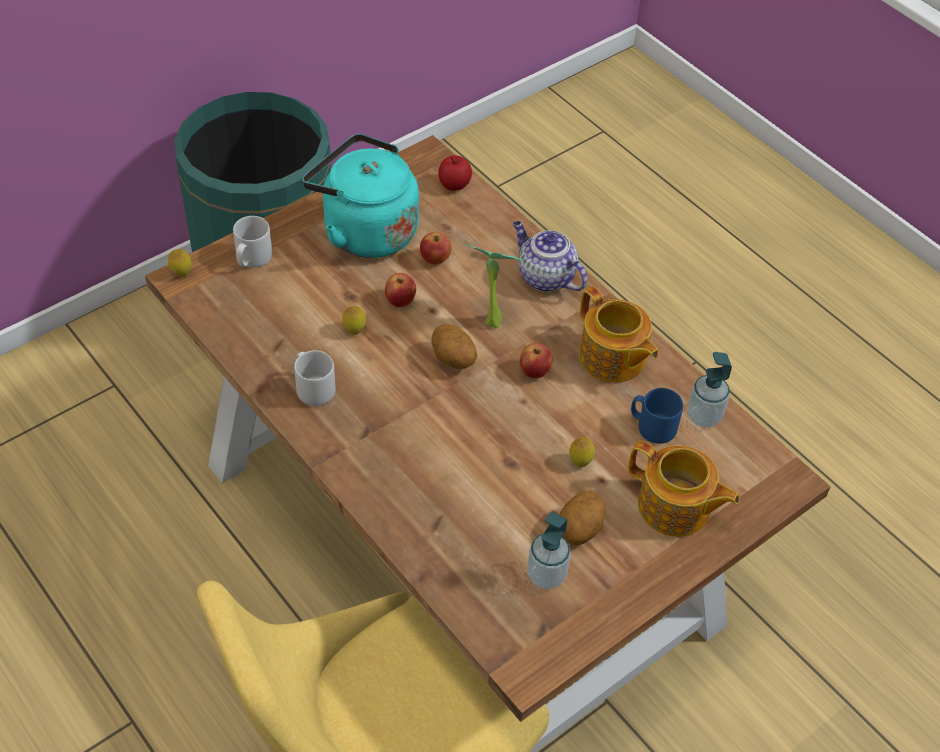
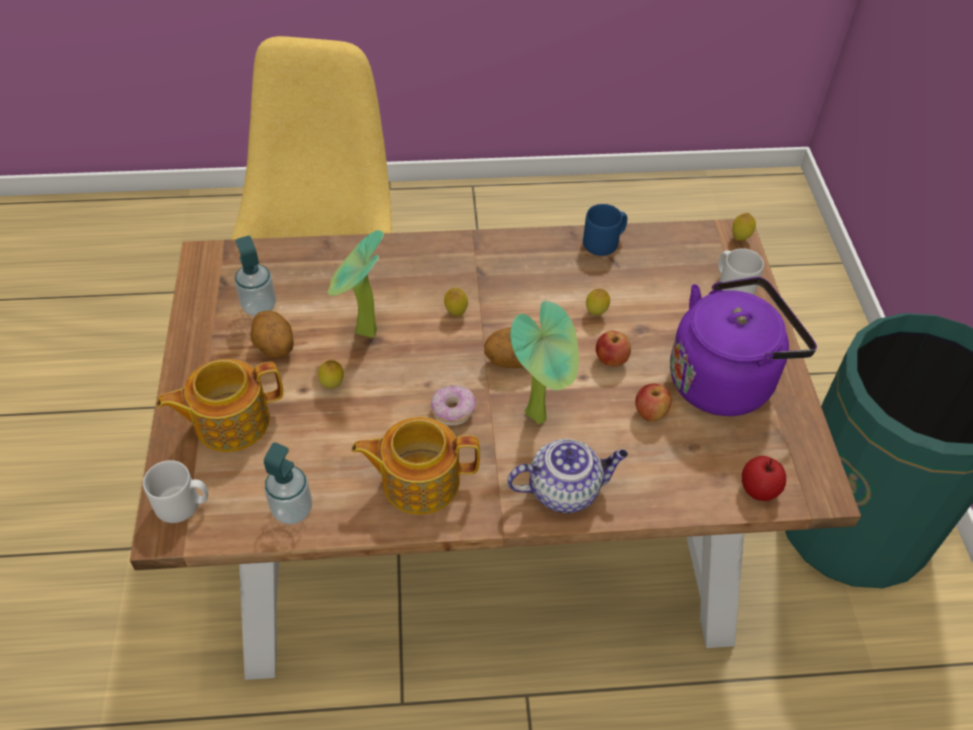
camera: 125 degrees right, 0 degrees up
grey mug [294,350,336,406] -> grey mug moved to [143,460,208,523]
turquoise kettle [302,134,419,258] -> purple kettle [670,277,817,416]
apple [520,343,553,378] -> donut [431,385,476,426]
blue mug [631,388,683,444] -> blue mug moved to [583,204,627,256]
none -> potted plant [328,230,384,338]
none -> lemon [444,288,468,316]

